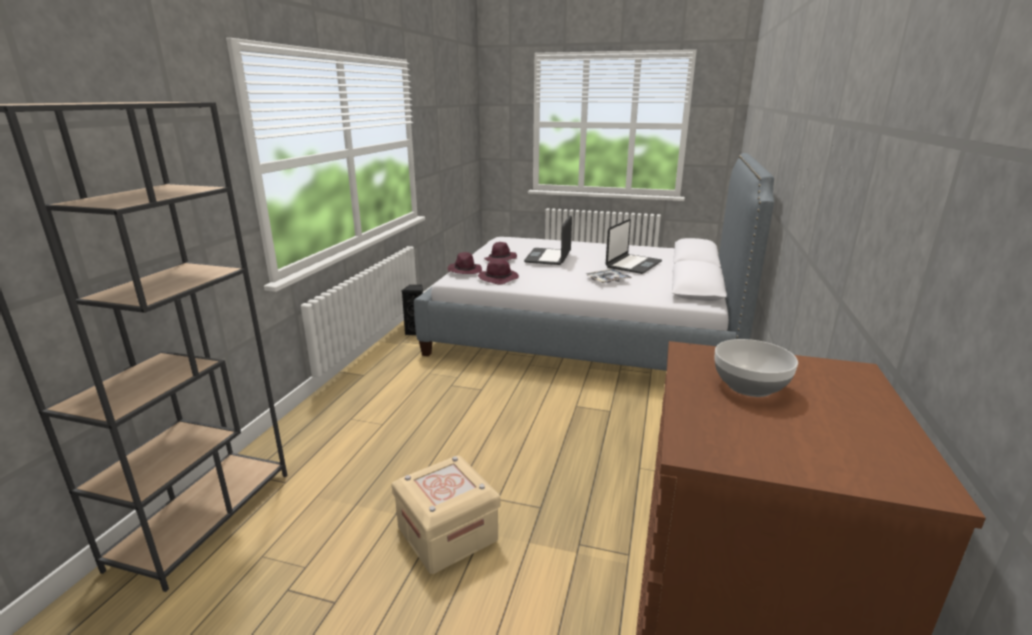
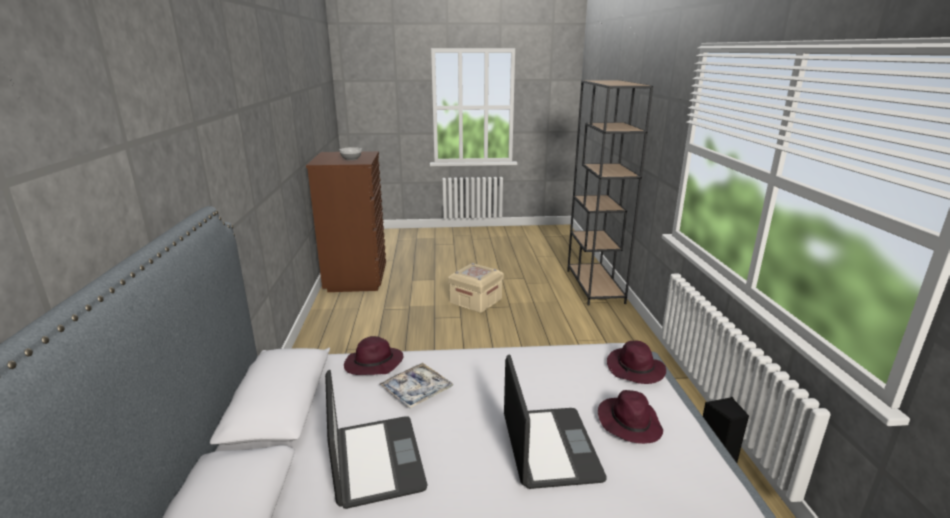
camera: 160 degrees right, 0 degrees up
purple hat [478,259,519,285] -> purple hat moved to [344,336,403,375]
laptop [606,219,662,274] -> laptop turned 150 degrees clockwise [325,370,427,509]

